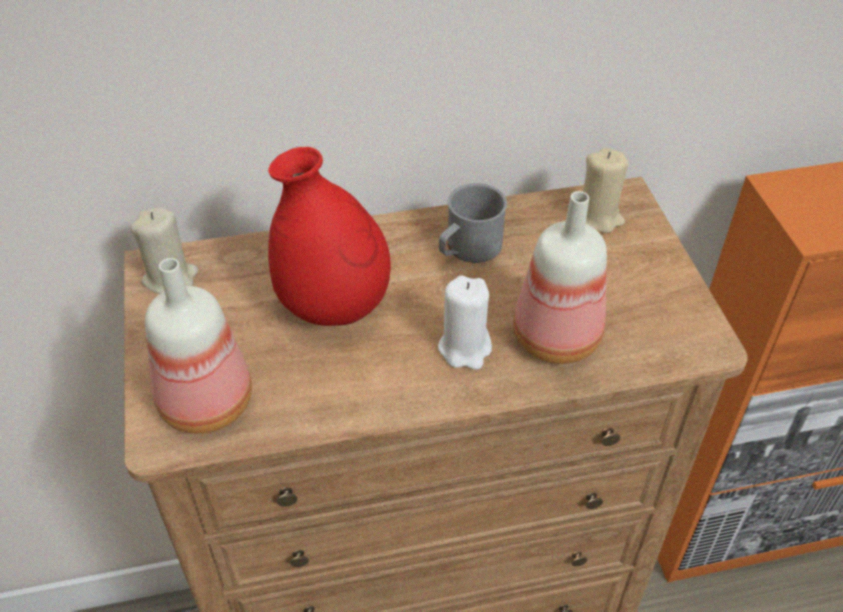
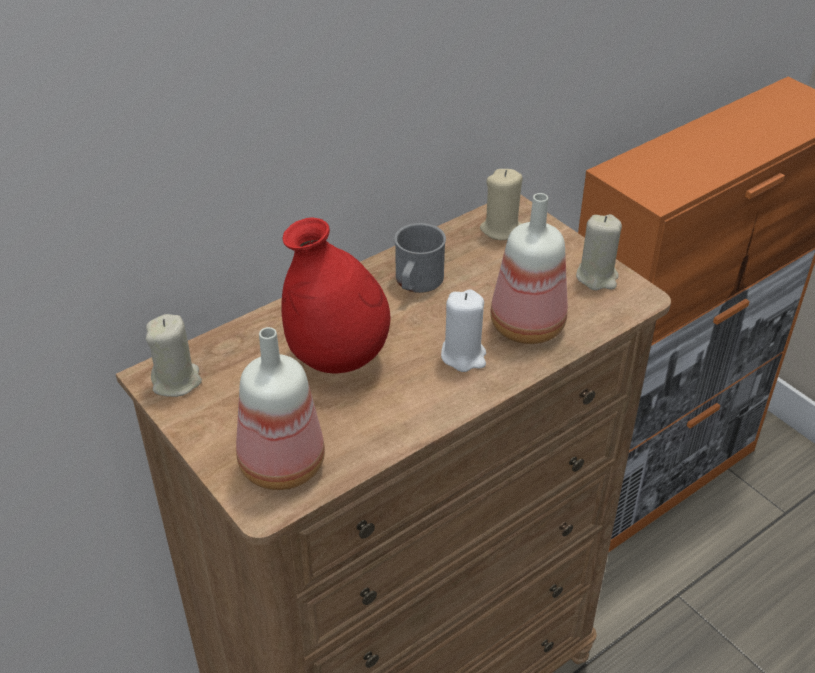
camera: 25 degrees left, 5 degrees down
none -> beige candle [576,214,622,290]

